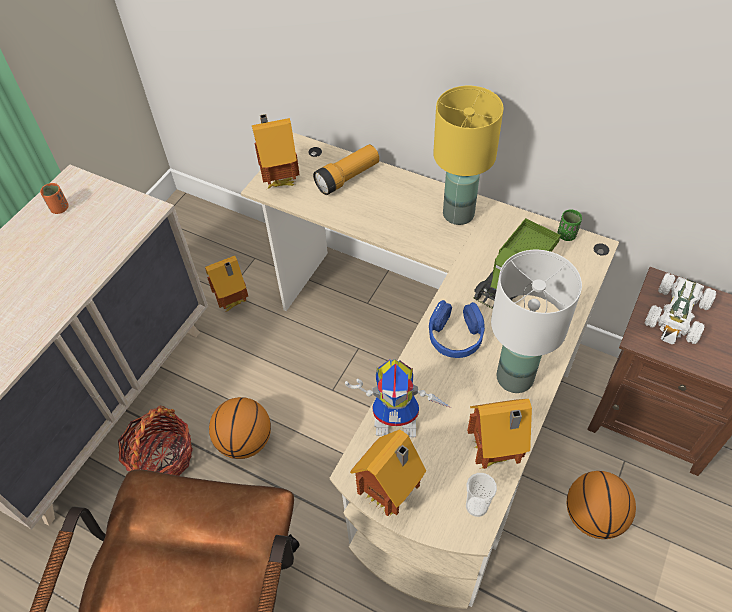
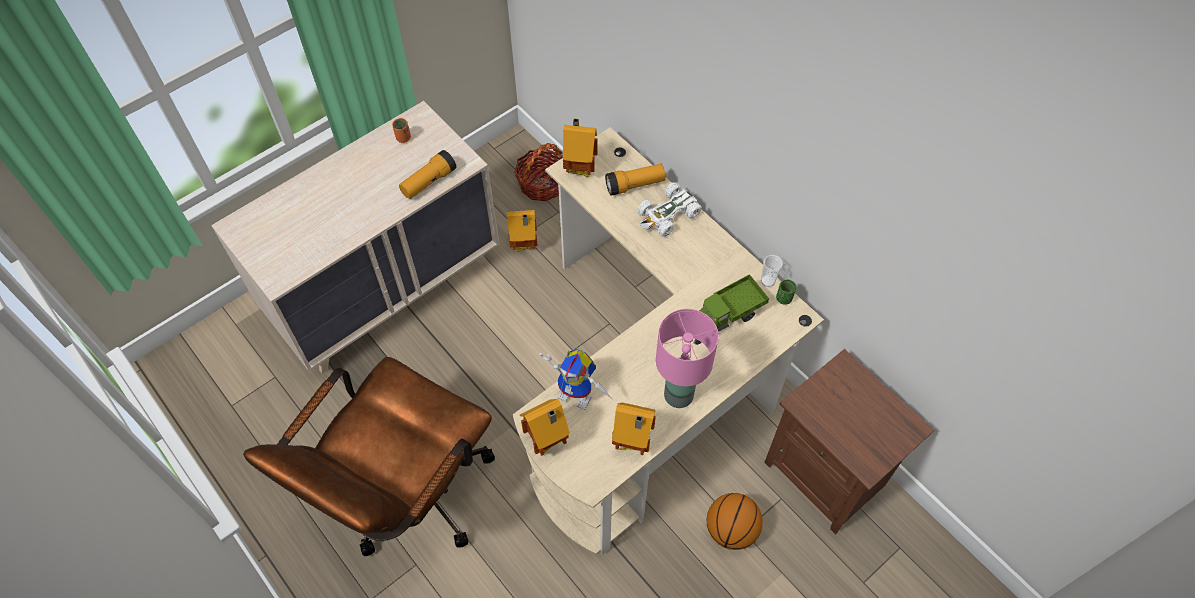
camera: 20 degrees right, 5 degrees up
basket [118,406,193,476] -> basket moved to [514,143,563,201]
basketball [209,397,271,459] -> none
blue headphones [429,300,485,358] -> none
yellow table lamp [433,86,503,225] -> none
cup [466,473,497,517] -> cup moved to [761,255,783,287]
white table lamp [491,250,582,393] -> pink table lamp [656,309,719,408]
white toy car [644,273,717,344] -> white toy car moved to [637,182,702,237]
none -> flashlight [399,150,457,199]

